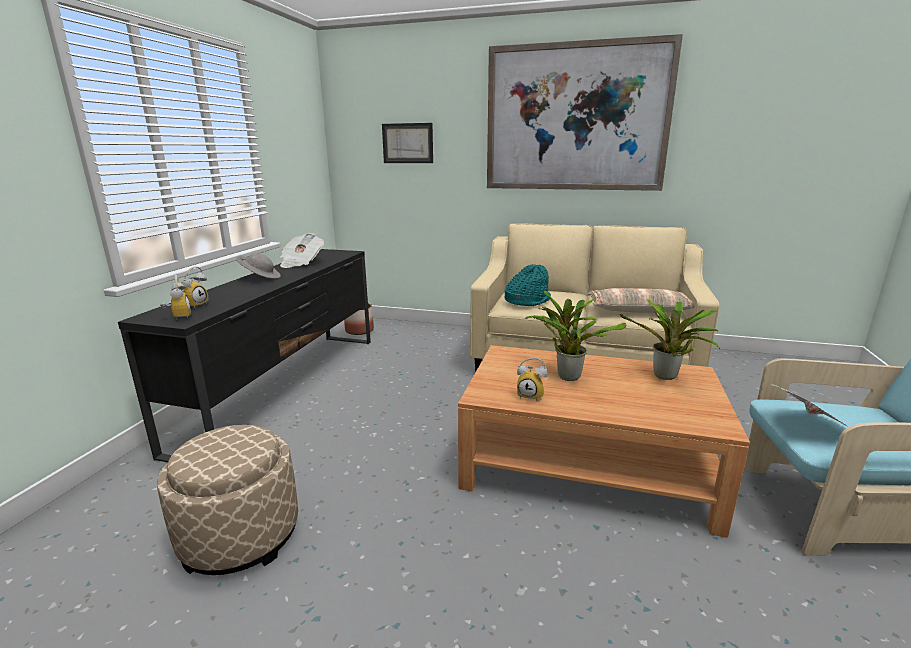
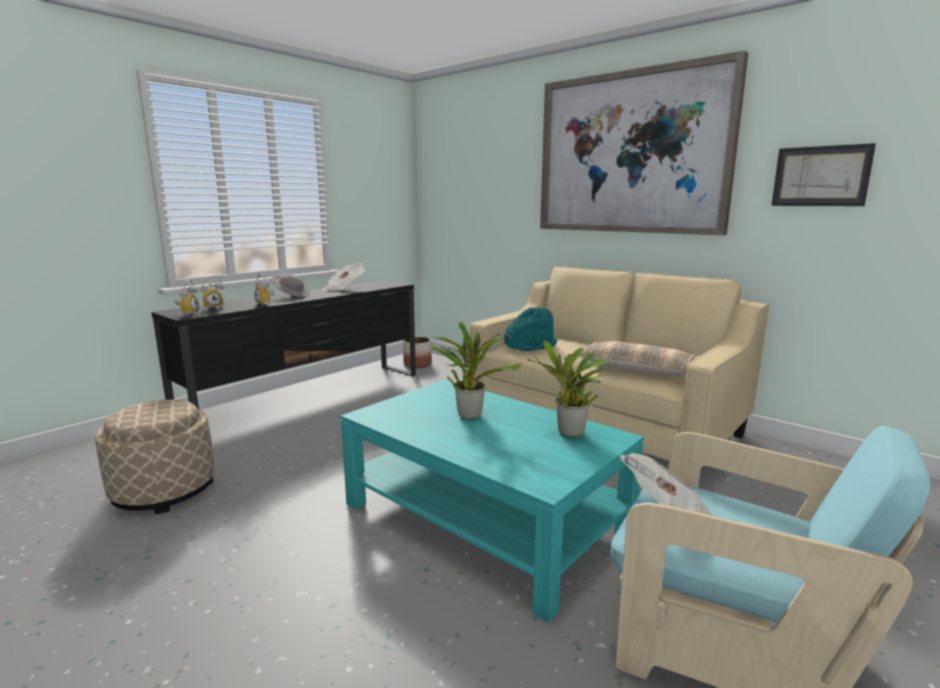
camera: 25 degrees right, 5 degrees down
picture [382,123,433,163] -> picture moved to [771,143,876,206]
brown coffee table [458,345,750,538] -> turquoise coffee table [340,379,644,622]
alarm clock [517,357,548,401] -> alarm clock moved to [255,274,275,306]

